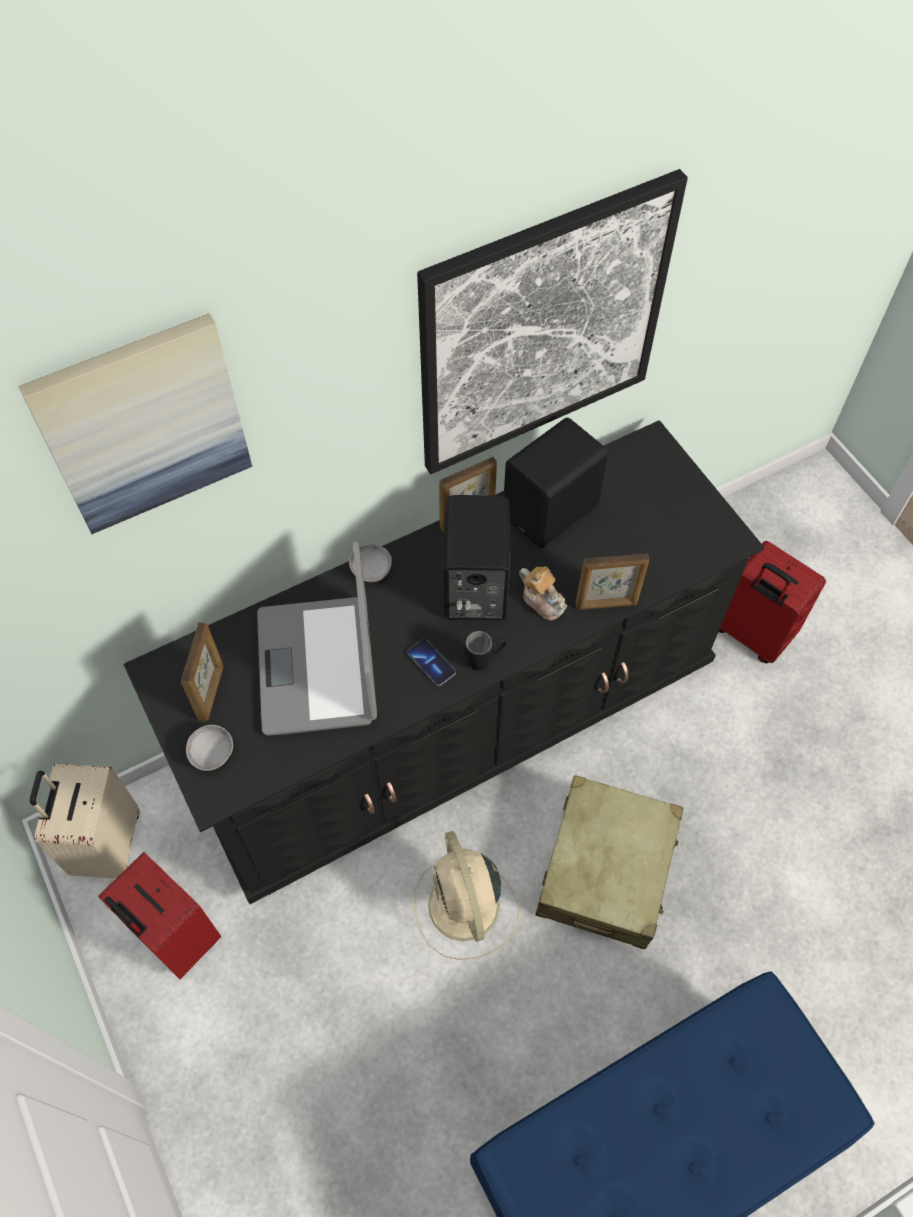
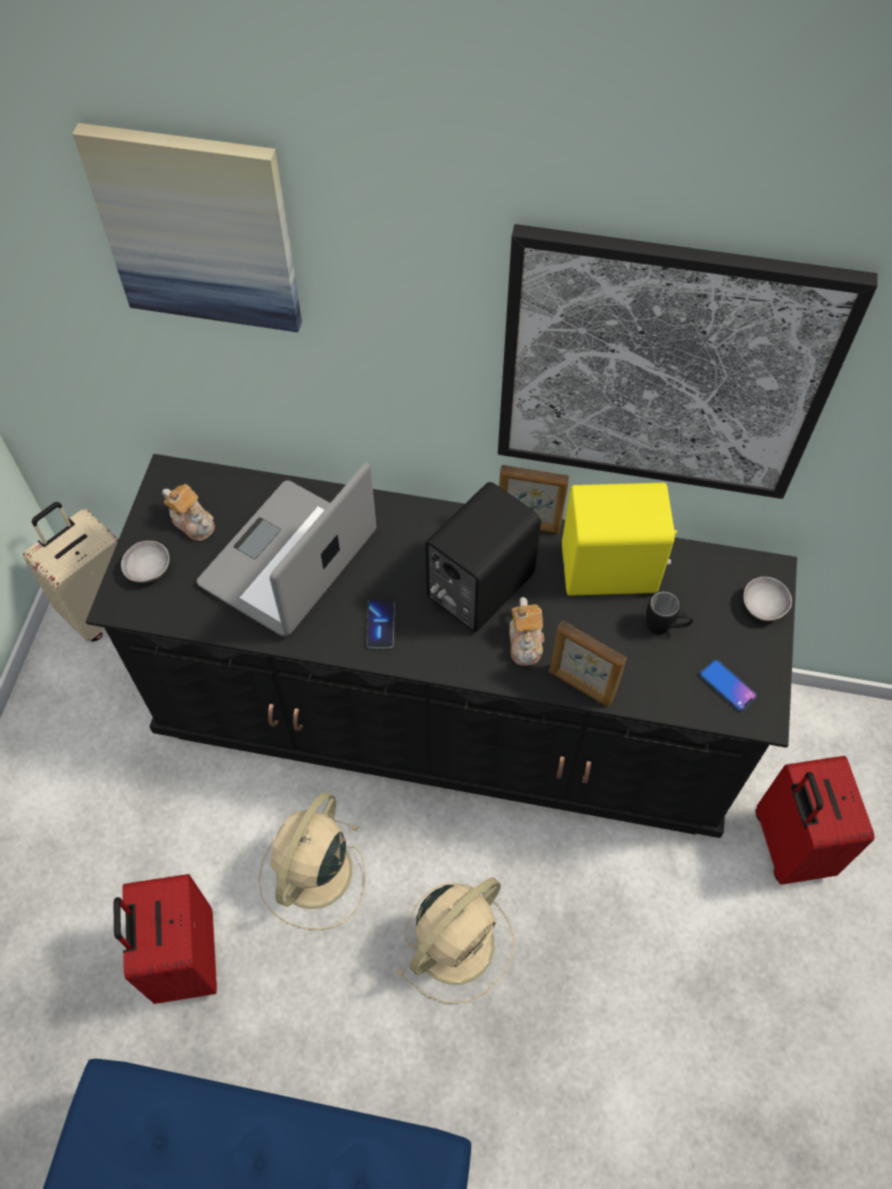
camera: 40 degrees right, 0 degrees up
red suitcase [98,852,221,979] -> red suitcase moved to [114,874,217,1004]
picture frame [181,622,224,722] -> teapot [162,484,215,541]
grey bowl [349,544,392,582] -> grey bowl moved to [743,577,792,621]
black mug [464,631,507,671] -> black mug moved to [646,591,693,635]
black speaker [504,418,608,548] -> yellow speaker [562,483,677,596]
beige suitcase [535,775,683,949] -> beige fan [396,877,514,1004]
none -> phone [699,659,757,712]

